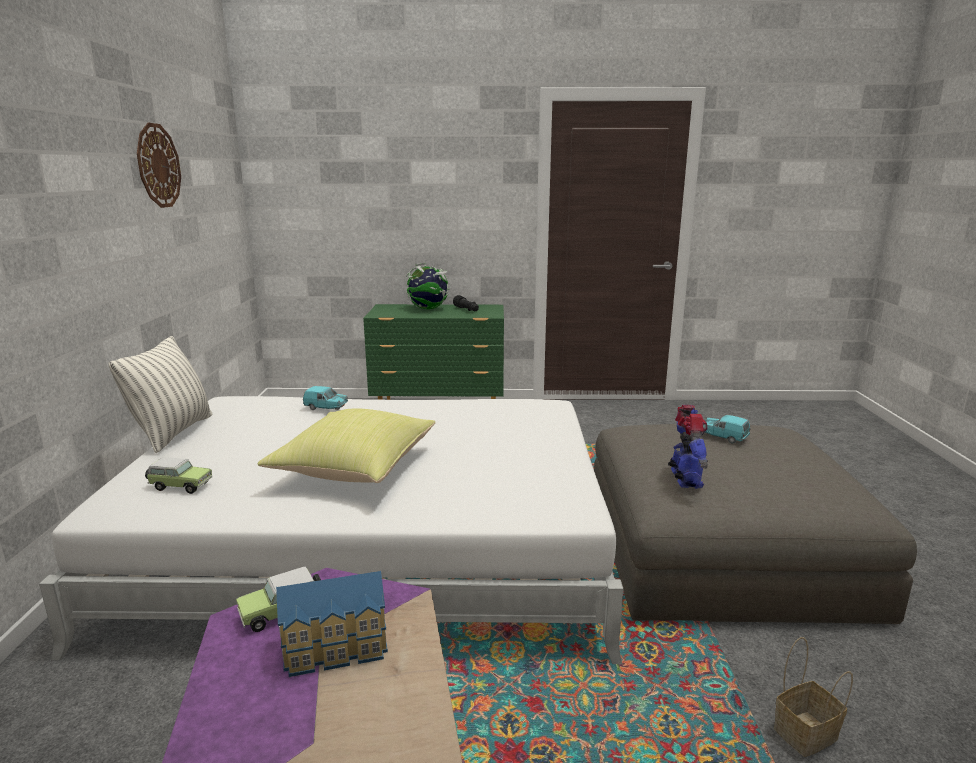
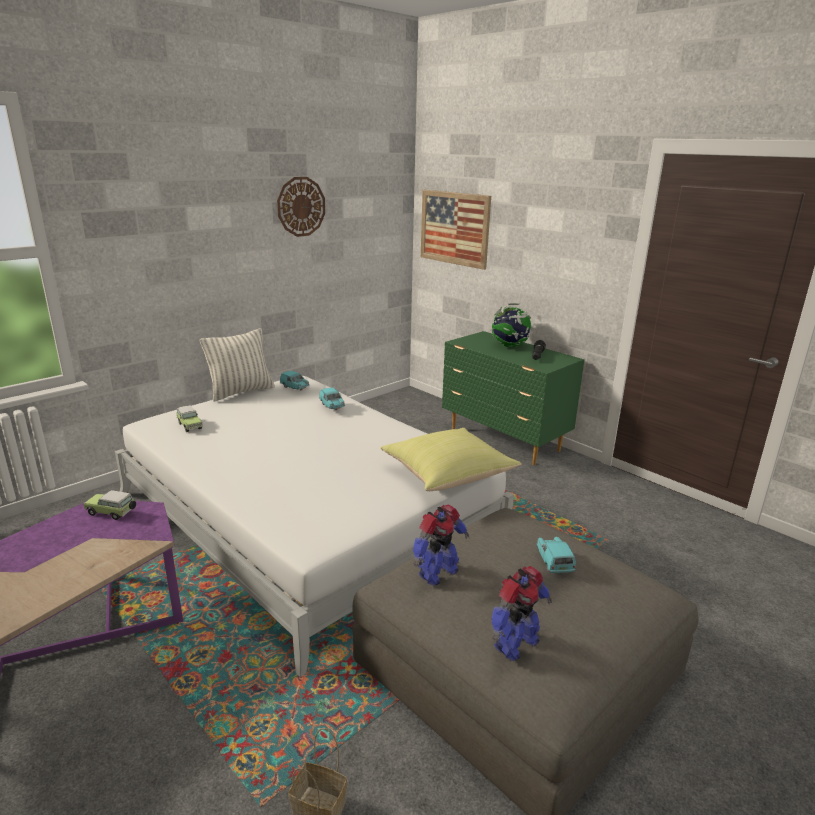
camera: 45 degrees right, 5 degrees up
yellow pillow [258,408,435,483] -> yellow pillow moved to [380,428,522,491]
toy house [276,571,388,677] -> none
none -> turquoise toy car [280,371,309,390]
none -> picture [421,190,491,270]
none -> toy robot [491,566,552,661]

